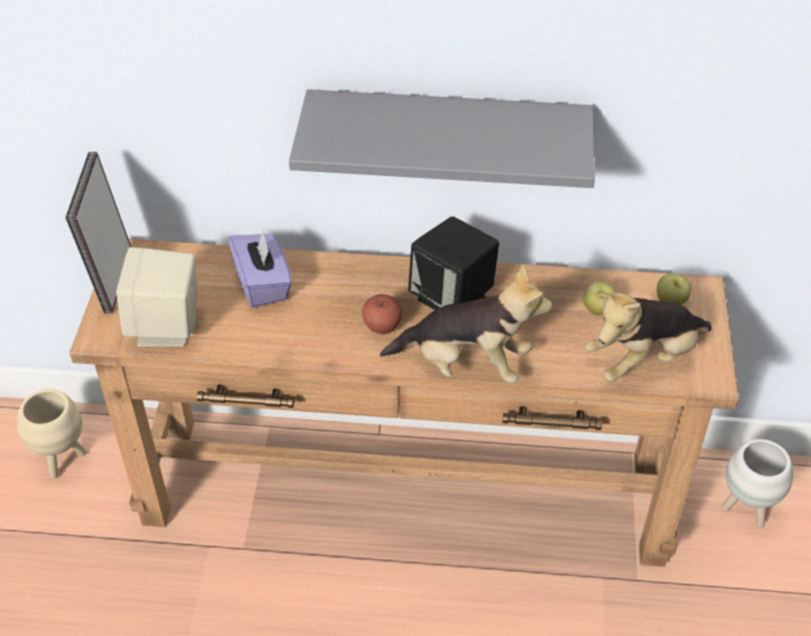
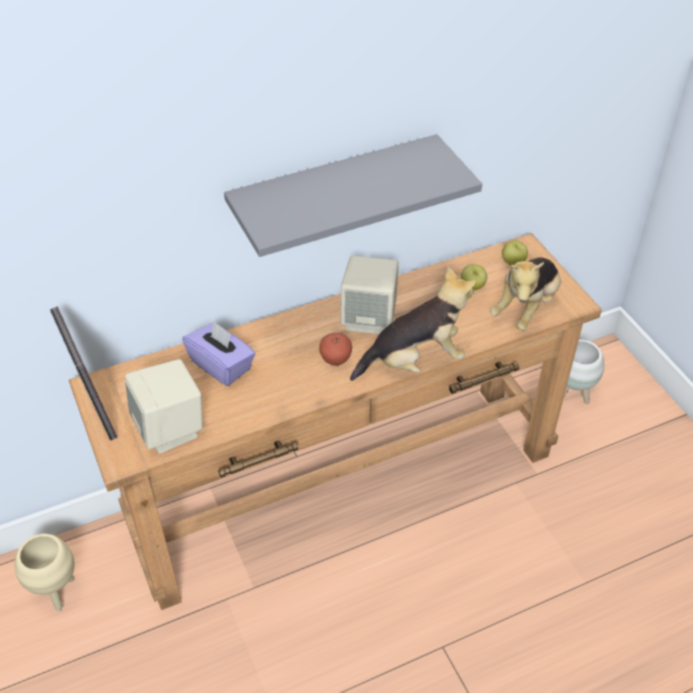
camera: 30 degrees left, 0 degrees up
black speaker [408,216,499,310] -> beige speaker [340,255,399,334]

